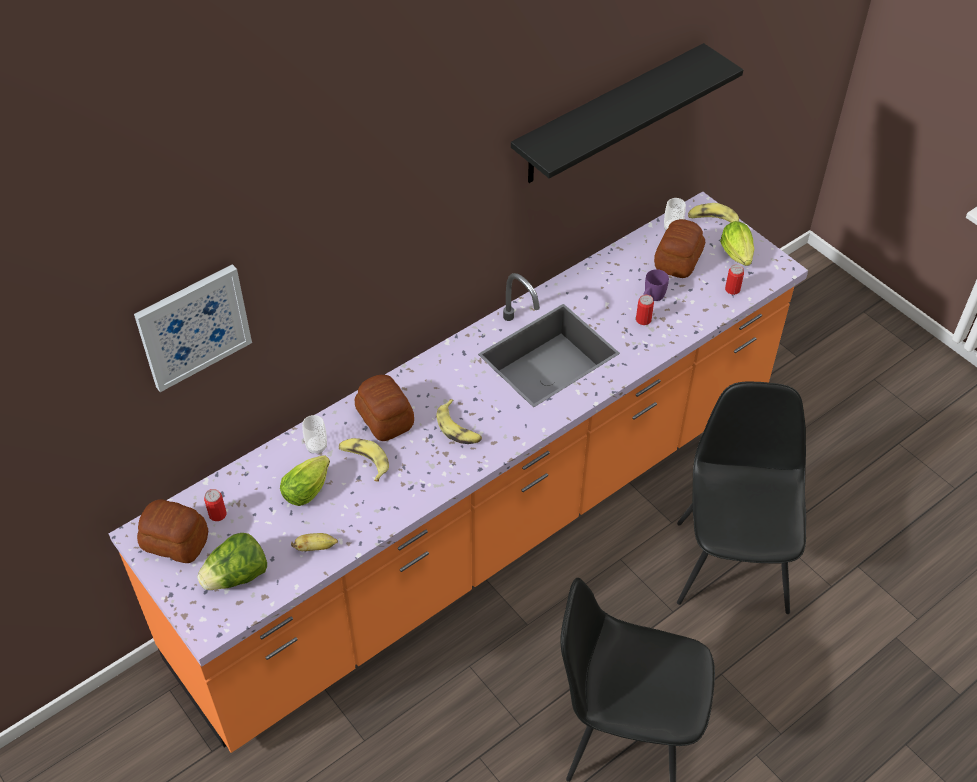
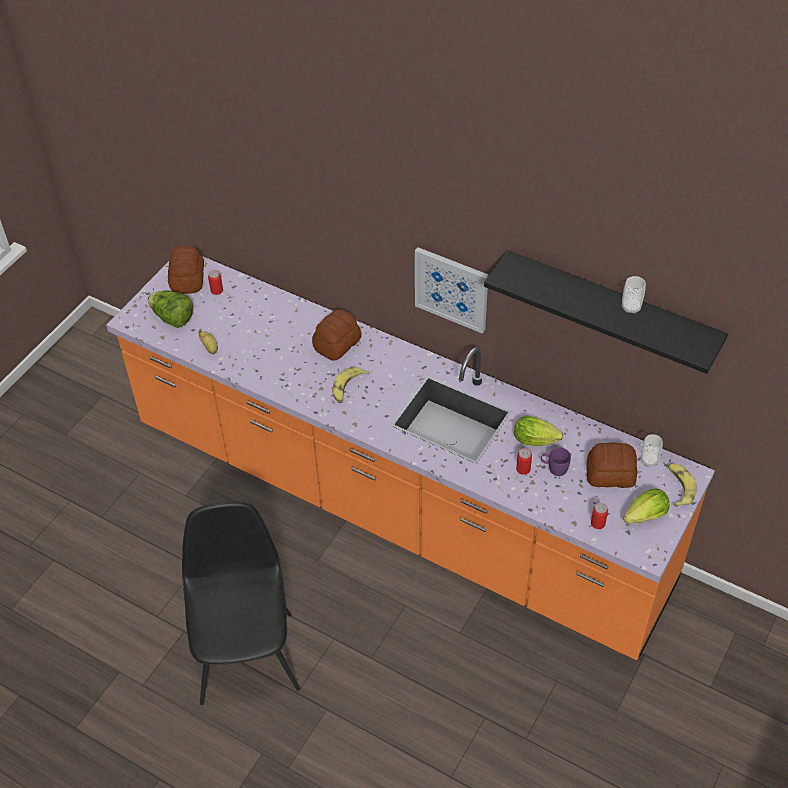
camera: 70 degrees right, 0 degrees up
picture [134,264,252,392] -> picture moved to [415,247,488,334]
lettuce [280,455,330,506] -> lettuce moved to [514,415,563,446]
cup [302,415,327,454] -> cup moved to [622,276,646,314]
banana [339,438,389,482] -> none
black chair [677,381,806,614] -> none

